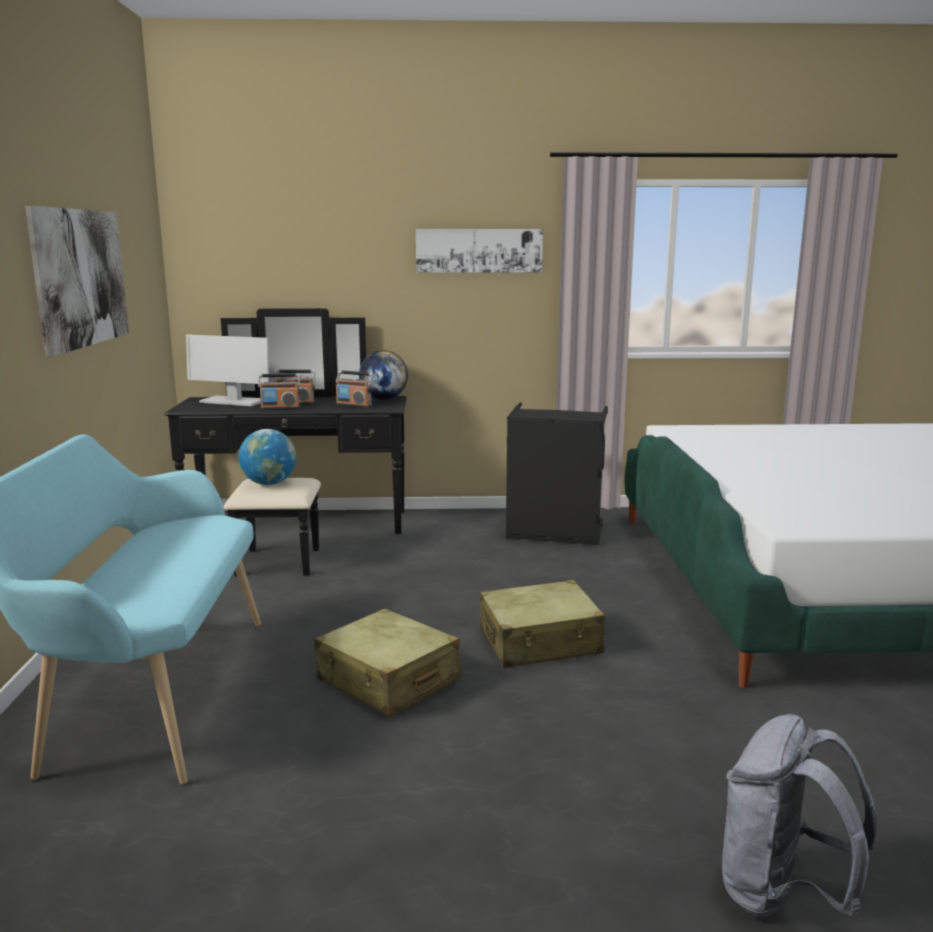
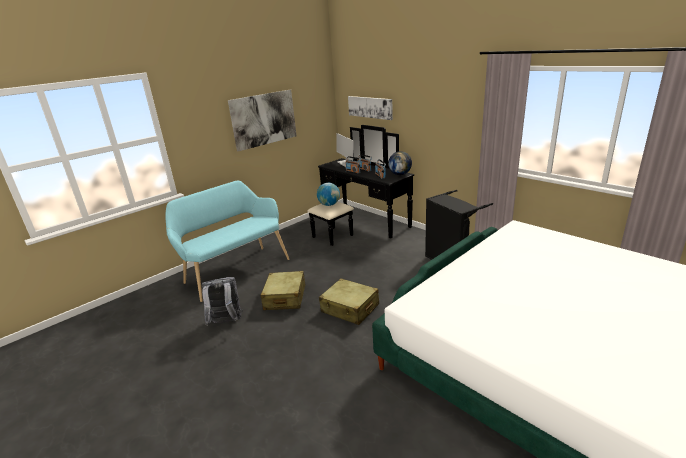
camera: 50 degrees right, 10 degrees up
picture [416,229,543,273] -> picture moved to [348,96,393,120]
grey backpack [722,714,878,919] -> grey backpack moved to [202,277,243,326]

